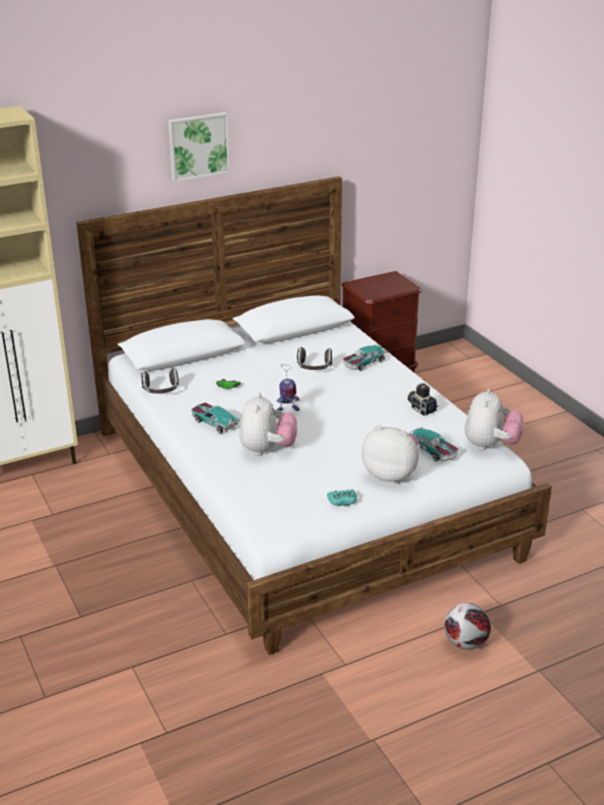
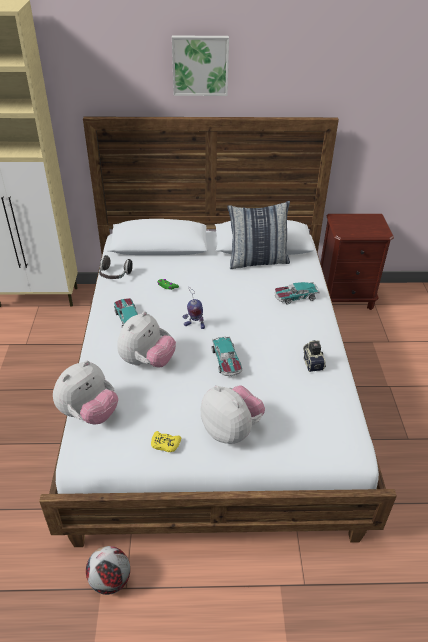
camera: 25 degrees right, 10 degrees up
headphones [297,347,332,370] -> none
turquoise game controller [327,489,357,506] -> yellow game controller [151,431,181,452]
toy car [408,427,458,462] -> toy car moved to [212,336,242,376]
football [444,603,491,650] -> football moved to [86,546,130,595]
plush toy [465,388,524,450] -> plush toy moved to [53,361,118,424]
none -> pillow [227,201,290,269]

